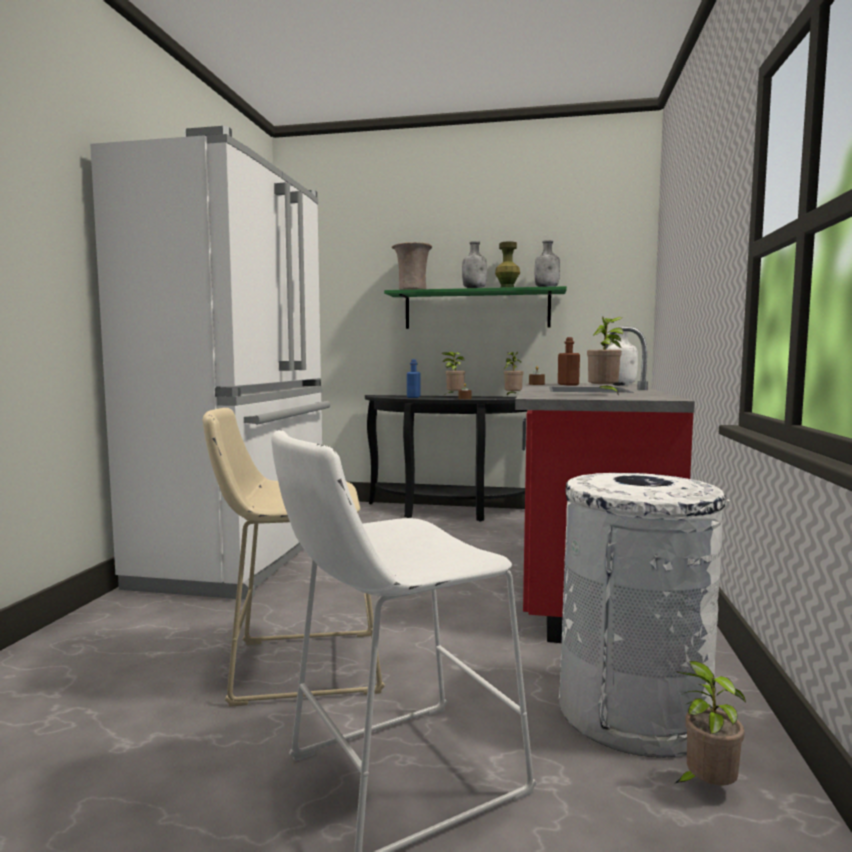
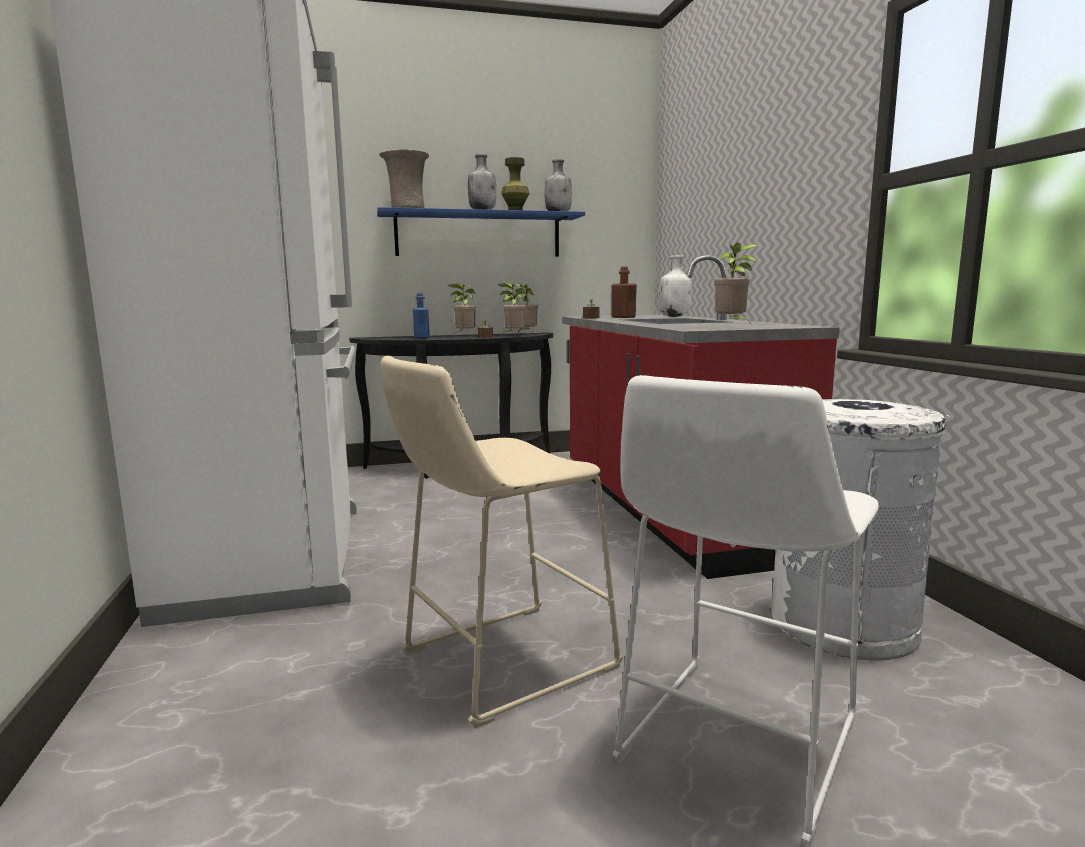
camera: 25 degrees left, 5 degrees up
green shelf [384,286,567,329] -> blue shelf [377,207,585,257]
potted plant [674,661,746,786] -> potted plant moved to [498,283,526,334]

